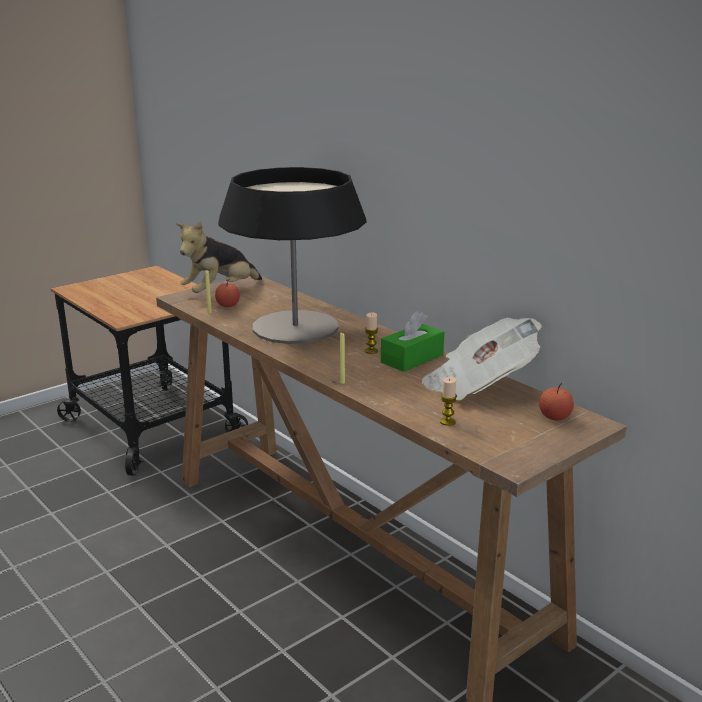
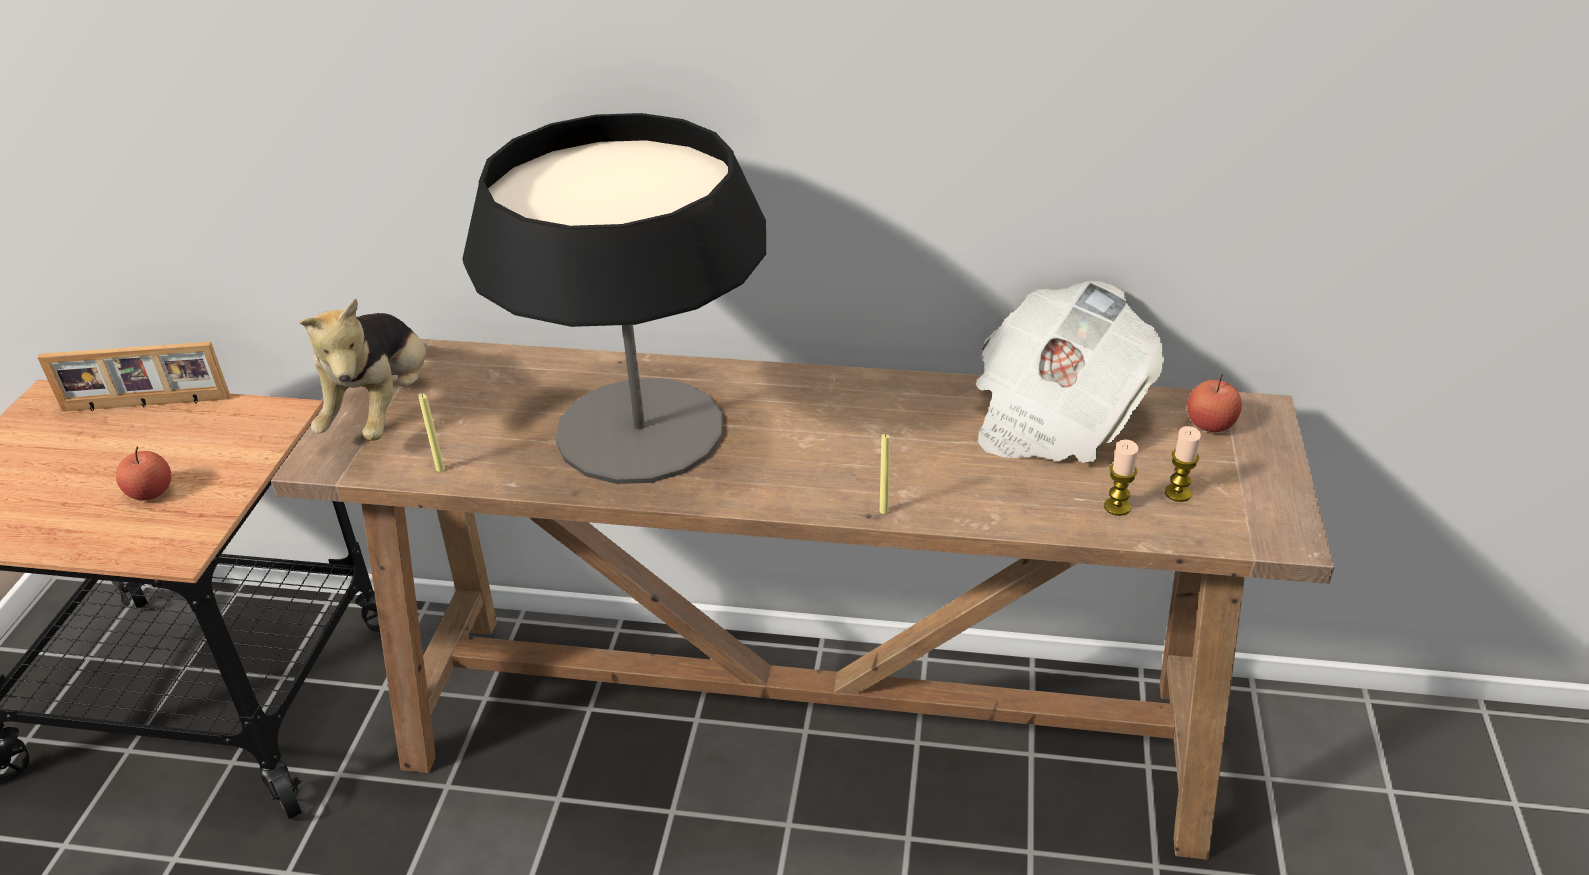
camera: 40 degrees left, 15 degrees up
apple [215,279,240,307] -> apple moved to [116,447,171,500]
candle [365,313,378,354] -> candle moved to [1165,426,1201,502]
green tissue box [381,311,444,372] -> none
none -> picture frame [37,341,230,412]

